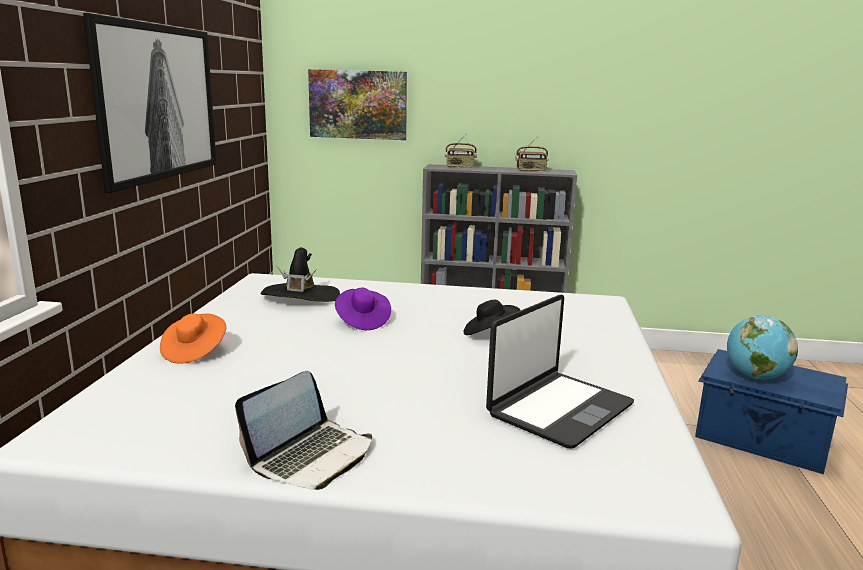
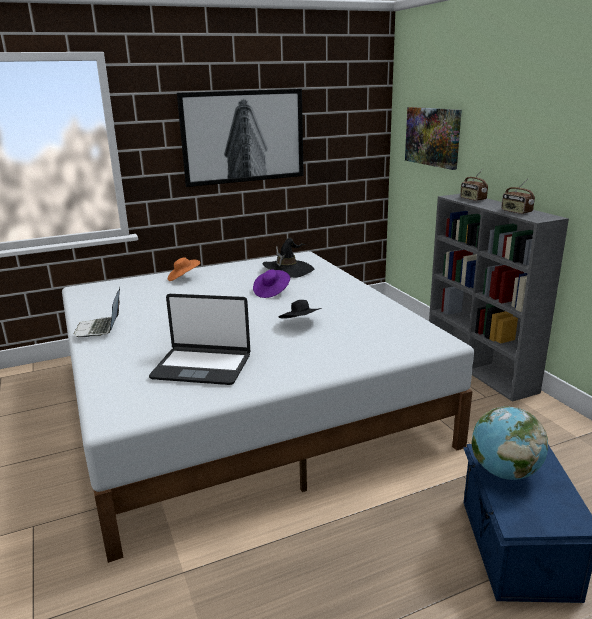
camera: 60 degrees right, 5 degrees up
laptop [235,371,372,490] -> laptop turned 75 degrees clockwise [73,288,120,338]

